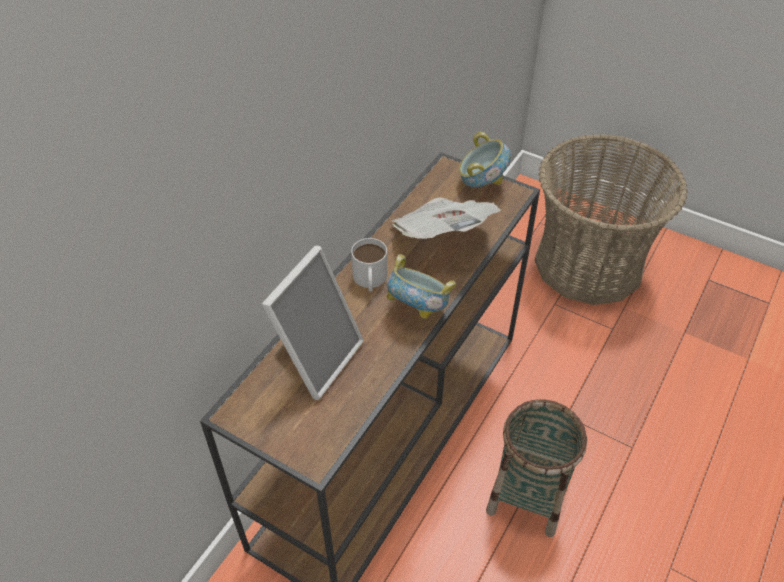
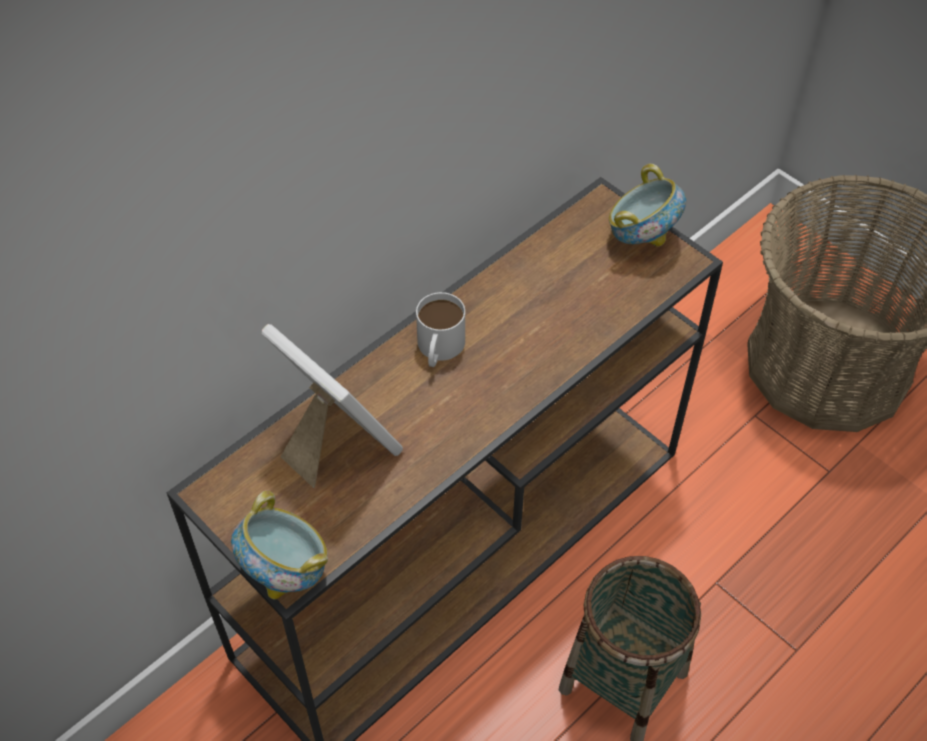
camera: 15 degrees right, 5 degrees up
picture frame [262,245,364,400] -> picture frame turned 90 degrees counterclockwise [261,324,403,488]
bowl [386,254,456,319] -> bowl moved to [231,491,328,599]
newspaper [391,197,501,239] -> none

